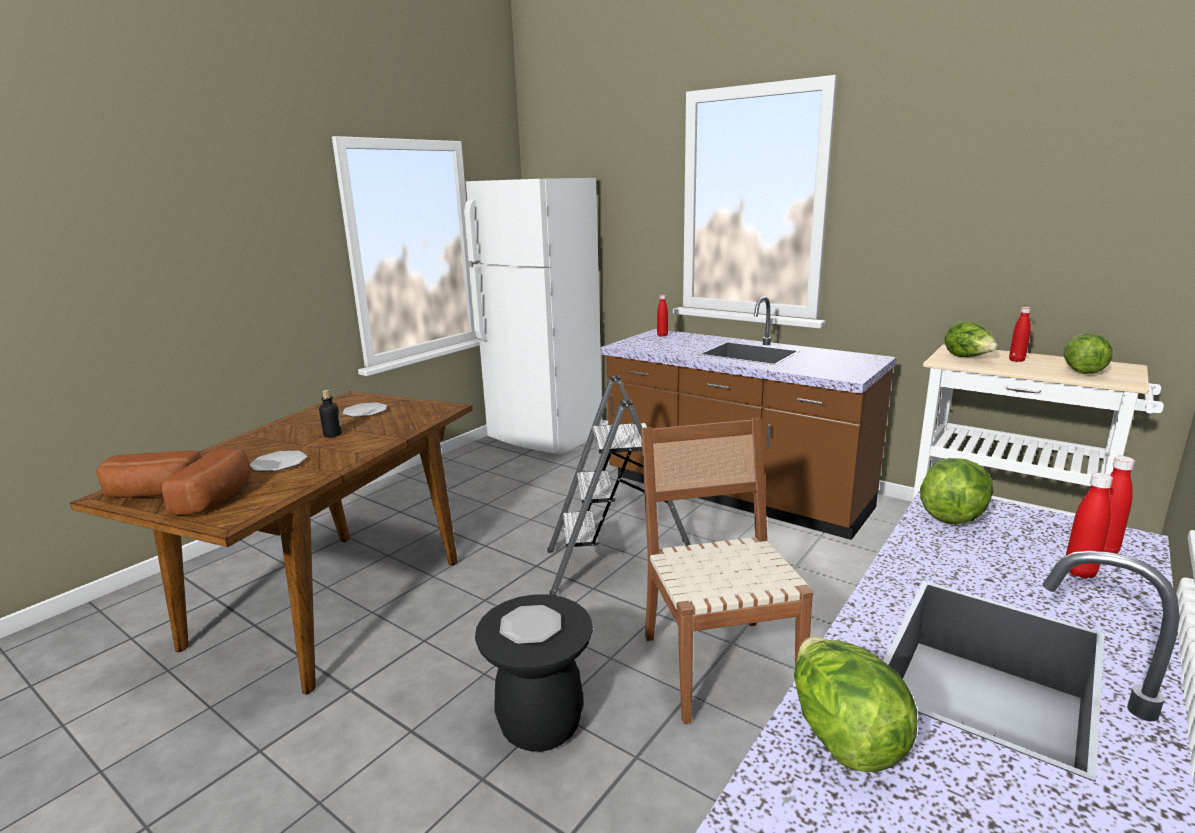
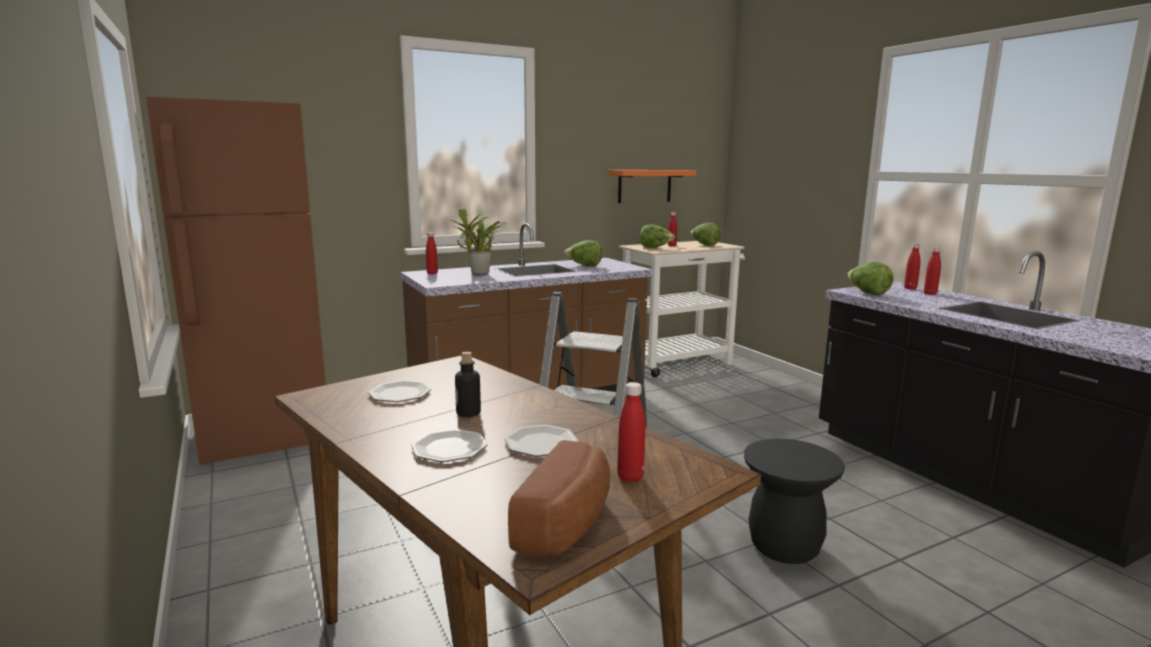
camera: 65 degrees left, 5 degrees down
bread [162,448,251,515] -> red bottle [617,382,645,483]
white fridge [464,178,603,455] -> brown fridge [146,97,326,464]
plate [500,605,561,644] -> plate moved to [411,429,487,462]
chair [641,417,814,724] -> none
lettuce [794,637,917,772] -> lettuce moved to [564,240,602,267]
none -> potted plant [445,209,508,275]
none -> orange shelf [608,170,696,203]

